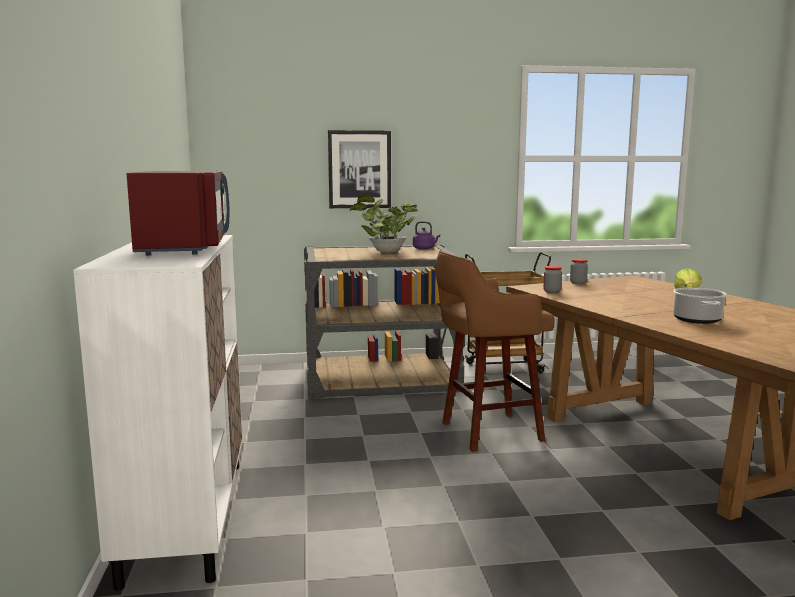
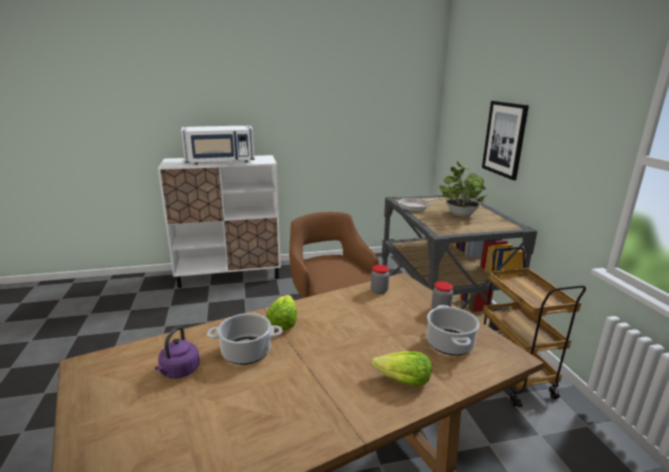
camera: 85 degrees right, 10 degrees up
red microwave [127,171,229,256] -> white microwave [181,125,255,165]
purple kettle [413,221,440,250] -> purple kettle moved to [155,326,200,378]
none -> lettuce [266,295,297,330]
none -> frying pan [398,198,440,211]
none -> cooking pot [427,305,479,356]

